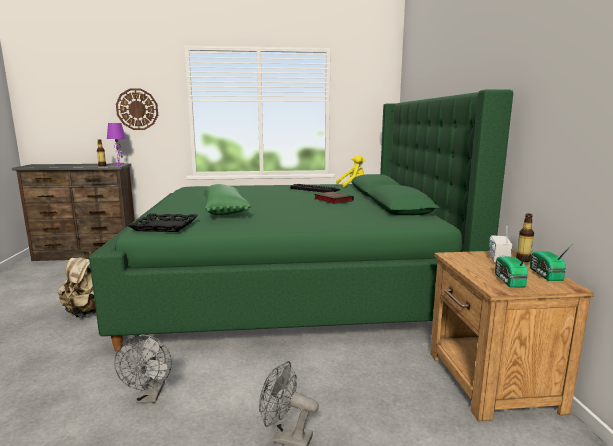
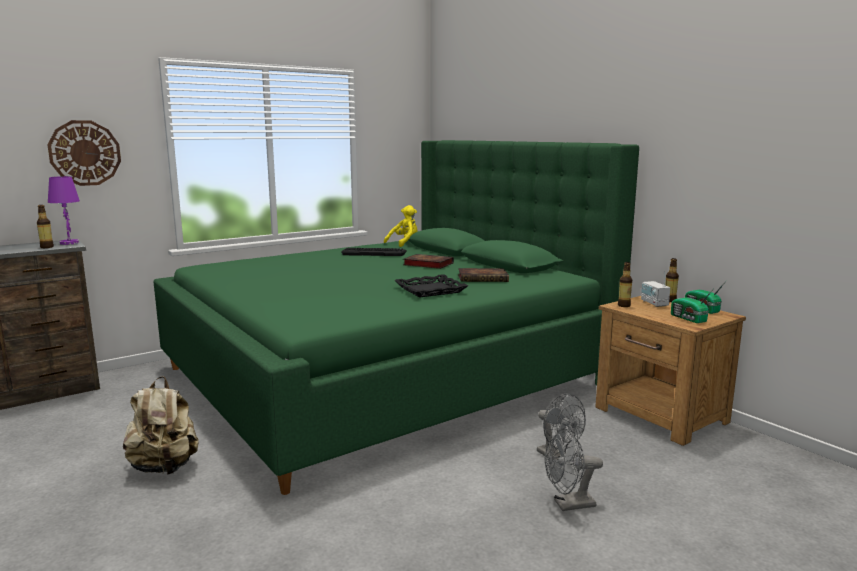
camera: 30 degrees left, 0 degrees up
grey fan [114,335,172,403] -> grey fan moved to [537,394,586,460]
black tray [127,213,198,232] -> black tray moved to [394,274,468,298]
green pillow [204,184,252,215] -> none
none -> book [458,268,509,282]
none -> bottle [618,262,632,307]

